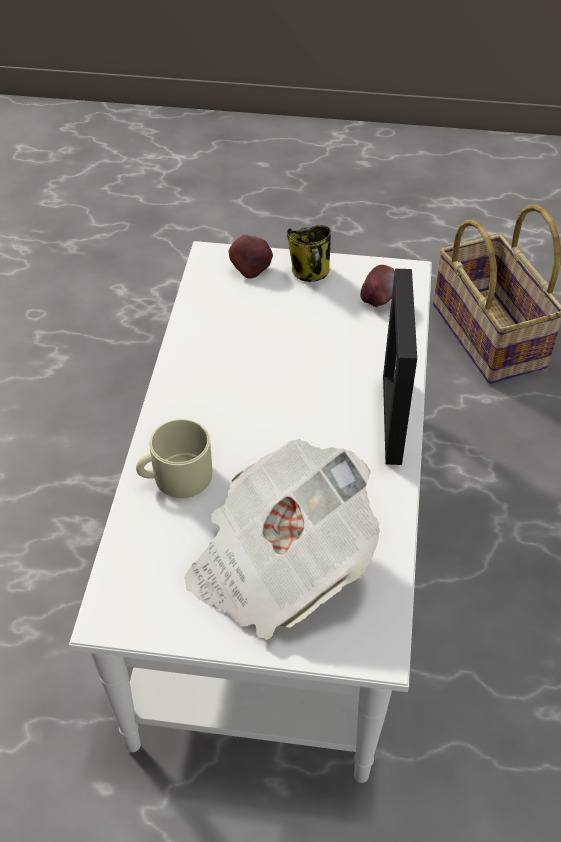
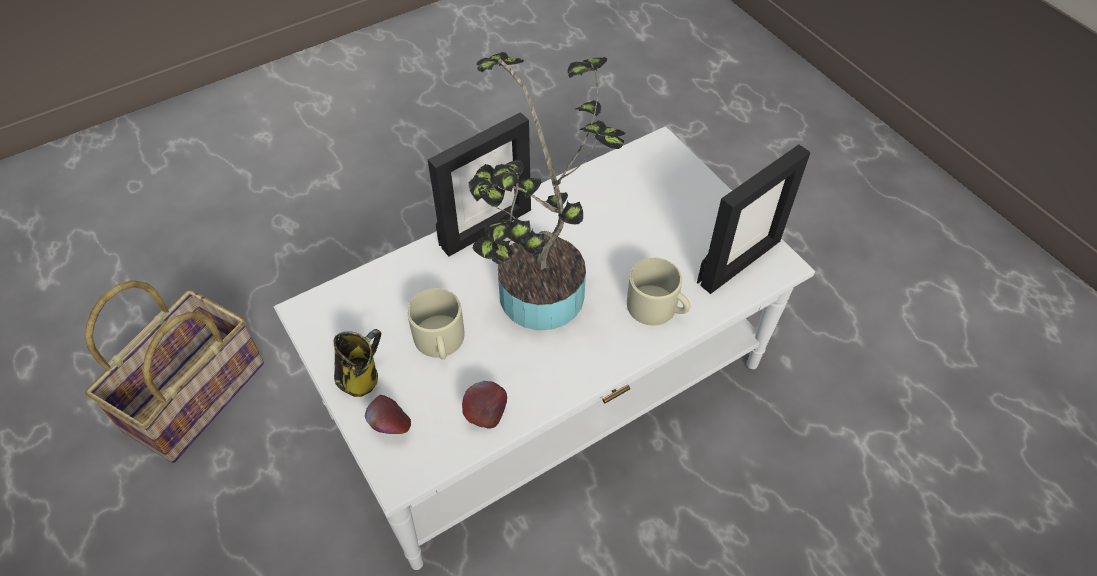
camera: 130 degrees left, 5 degrees up
newspaper [185,439,380,640] -> none
apple [360,265,395,307] -> apple moved to [462,381,507,428]
none -> beige mug [407,288,464,359]
none -> potted plant [469,52,625,330]
none -> picture frame [697,145,811,294]

